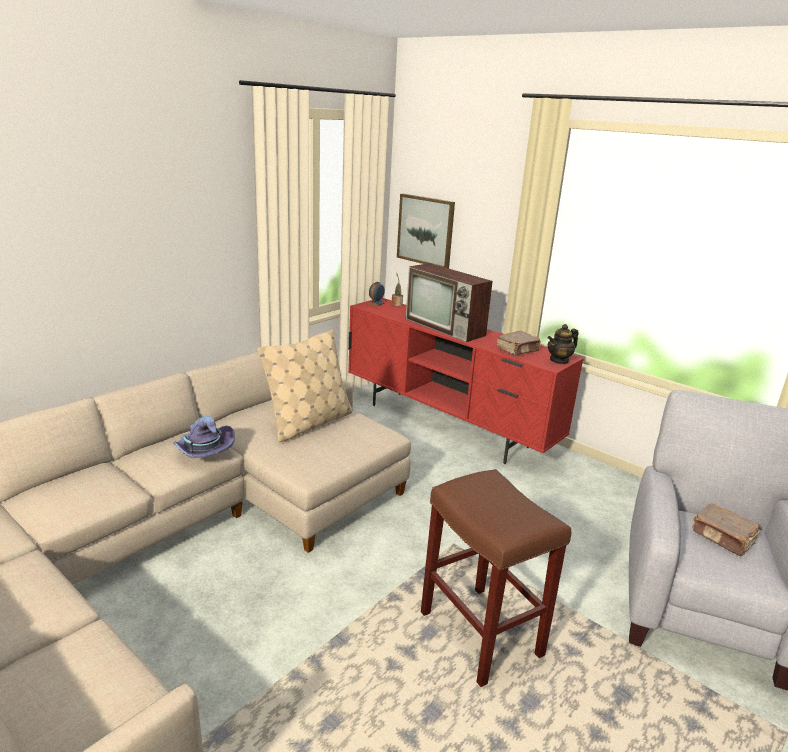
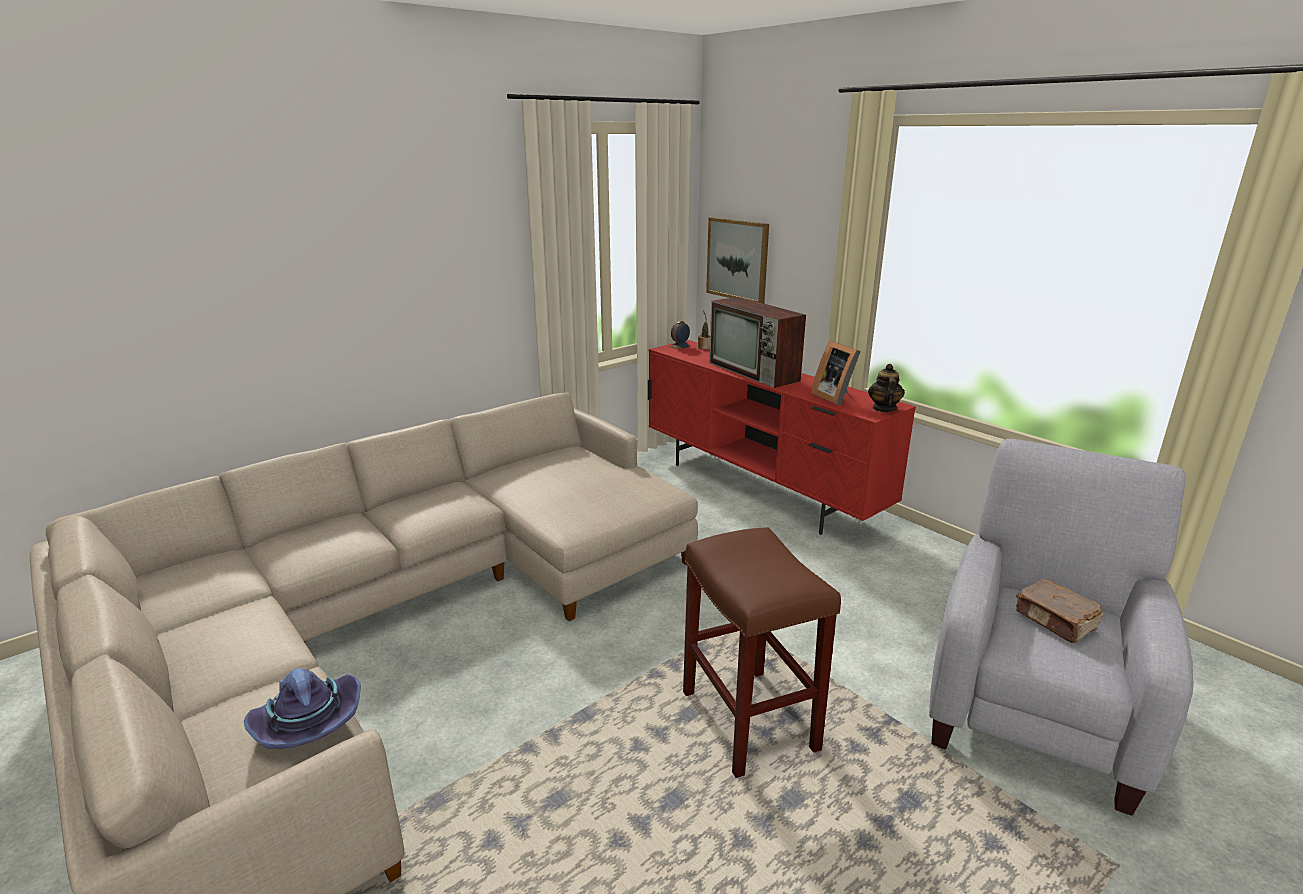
camera: 10 degrees right, 0 degrees up
purple hat [173,416,235,458] -> purple hat moved to [244,668,361,749]
beige pillow [258,330,352,442] -> none
brown book [497,331,540,355] -> picture frame [811,341,861,405]
teapot [548,324,579,364] -> teapot turned 120 degrees clockwise [868,364,905,412]

